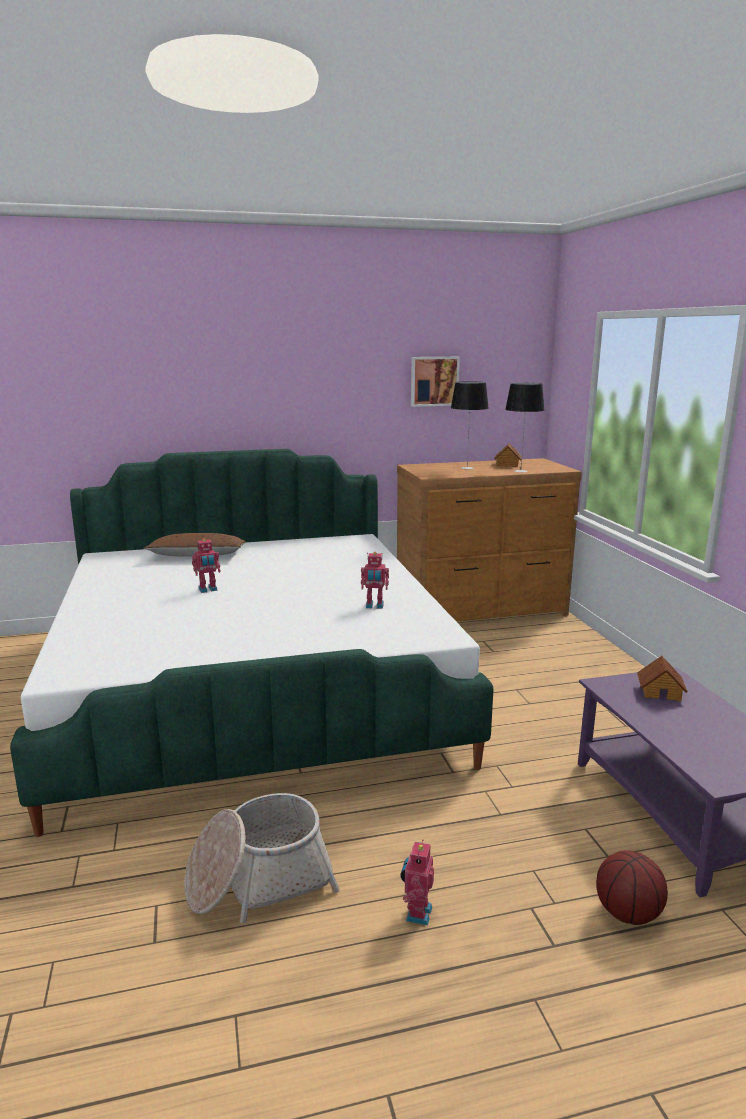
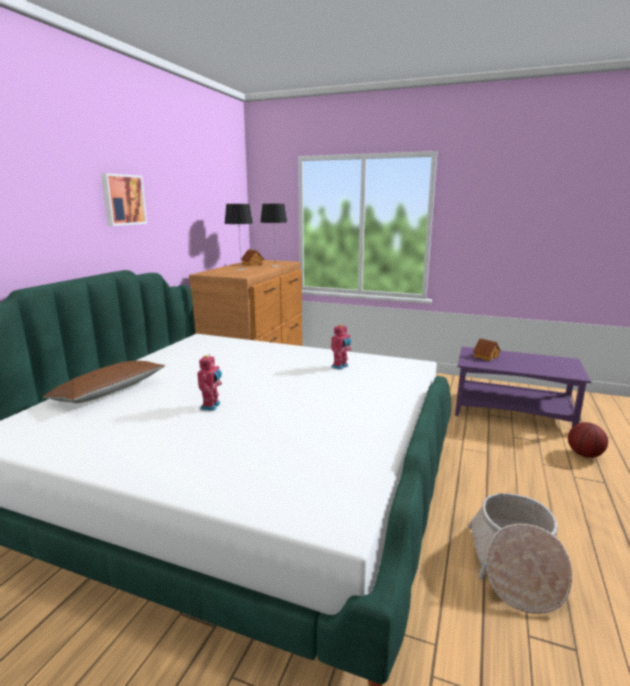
camera: 55 degrees left, 0 degrees up
toy robot [401,839,434,925] -> none
picture [411,357,460,407] -> picture moved to [101,173,147,226]

